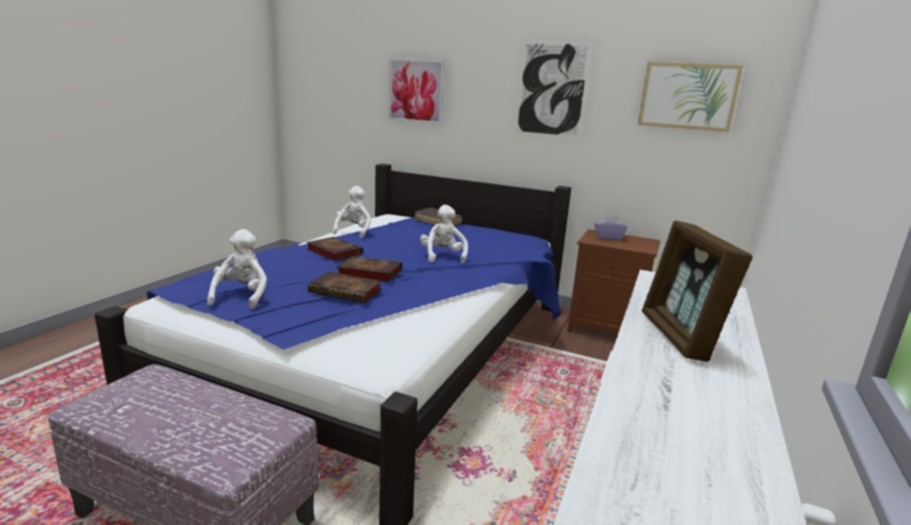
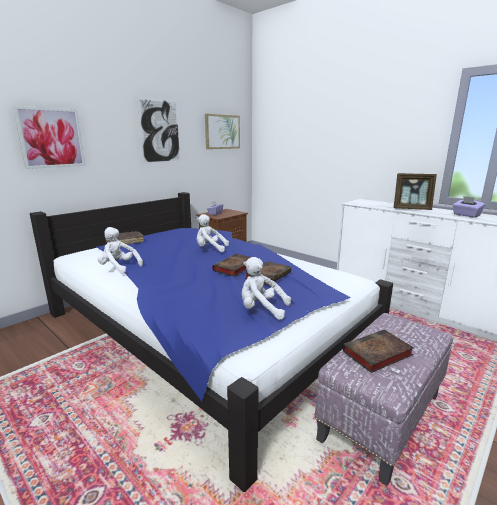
camera: 70 degrees left, 0 degrees up
book [306,237,363,261] -> book moved to [343,329,414,373]
none -> purple tissue box [452,196,485,217]

